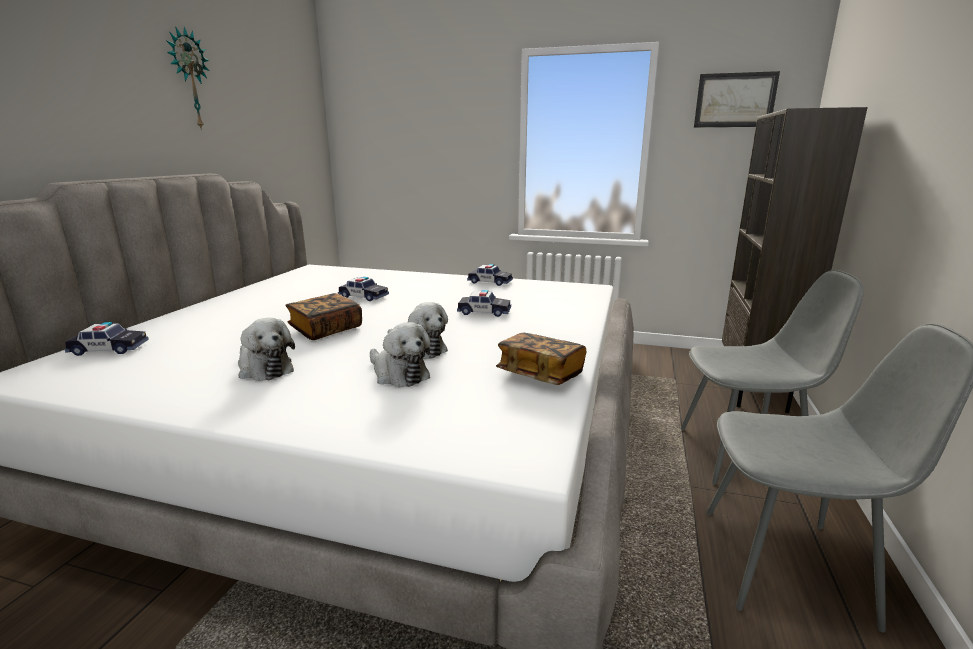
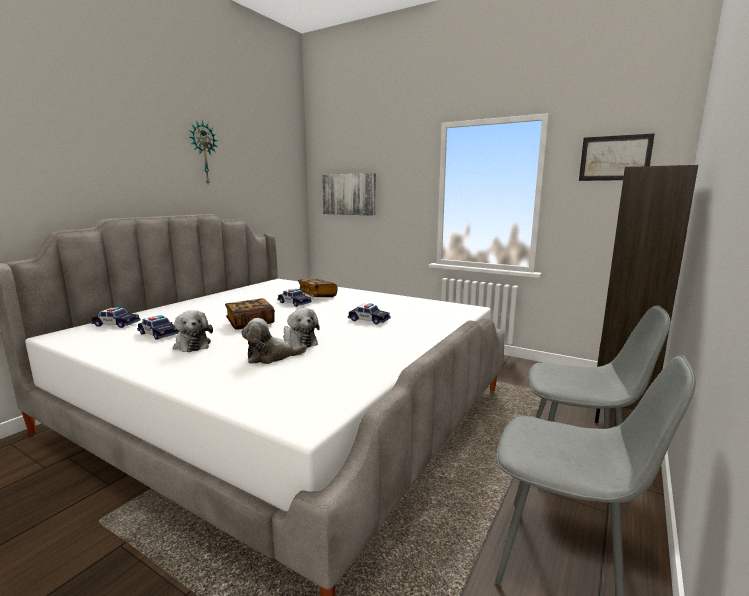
camera: 15 degrees right, 5 degrees down
plush toy [370,322,431,387] -> plush toy turned 105 degrees clockwise [241,318,307,364]
toy car [467,264,513,286] -> toy car moved to [137,315,179,340]
book [496,333,586,385] -> book moved to [298,279,338,297]
none -> picture [322,173,376,216]

